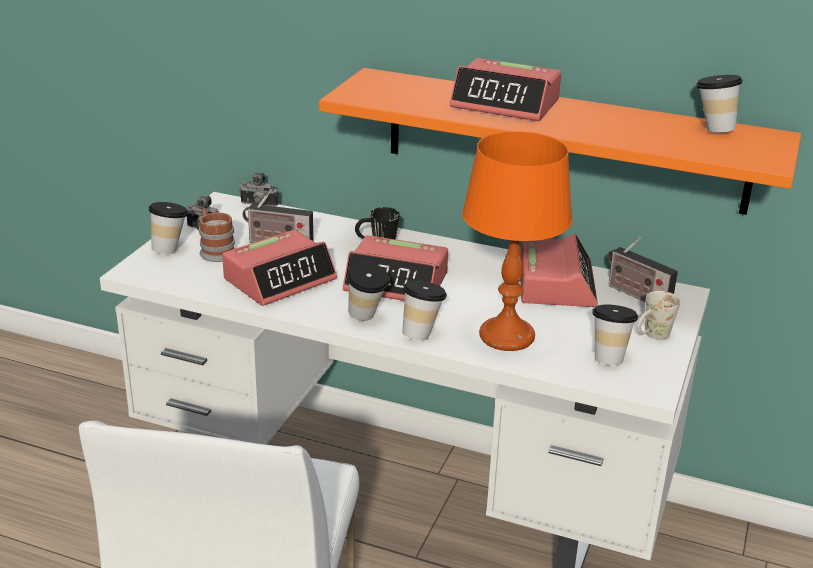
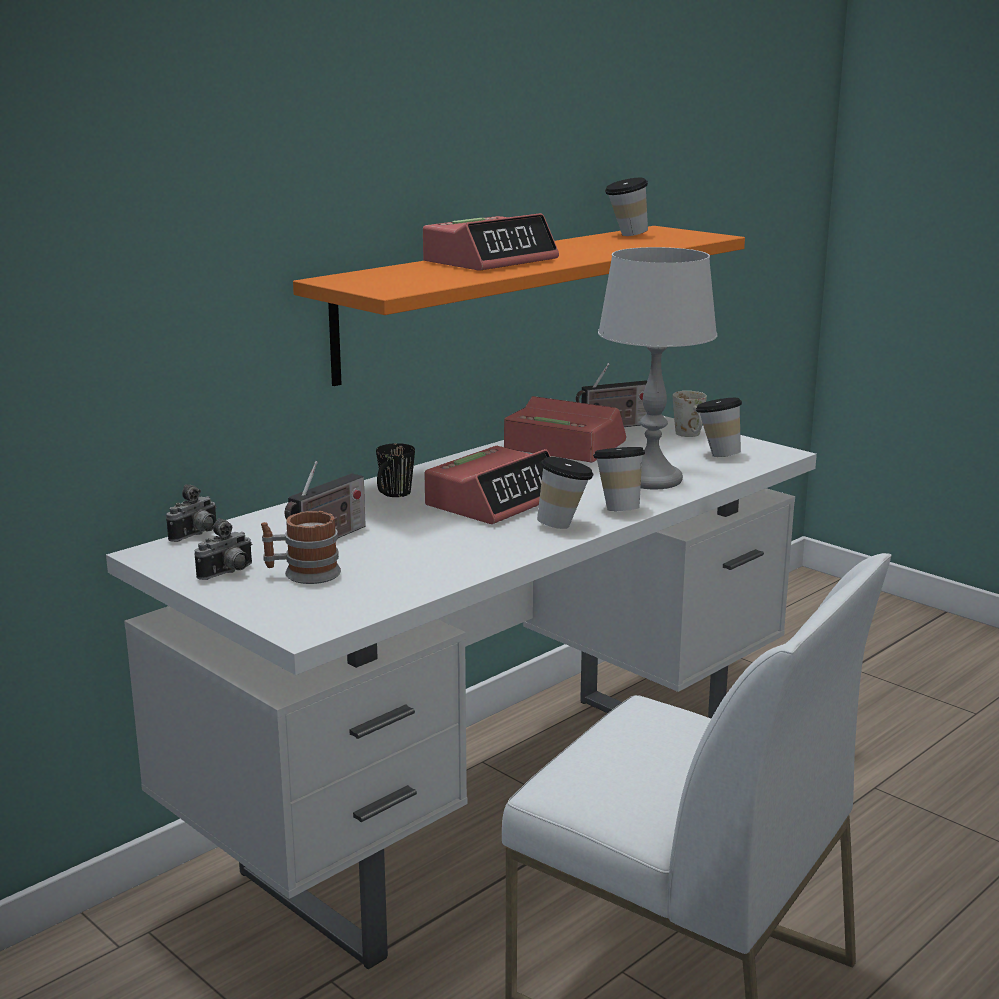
camera: 65 degrees left, 10 degrees down
cup [149,202,188,254] -> none
alarm clock [222,230,337,306] -> none
orange table lamp [462,131,572,351] -> grey table lamp [598,247,717,489]

